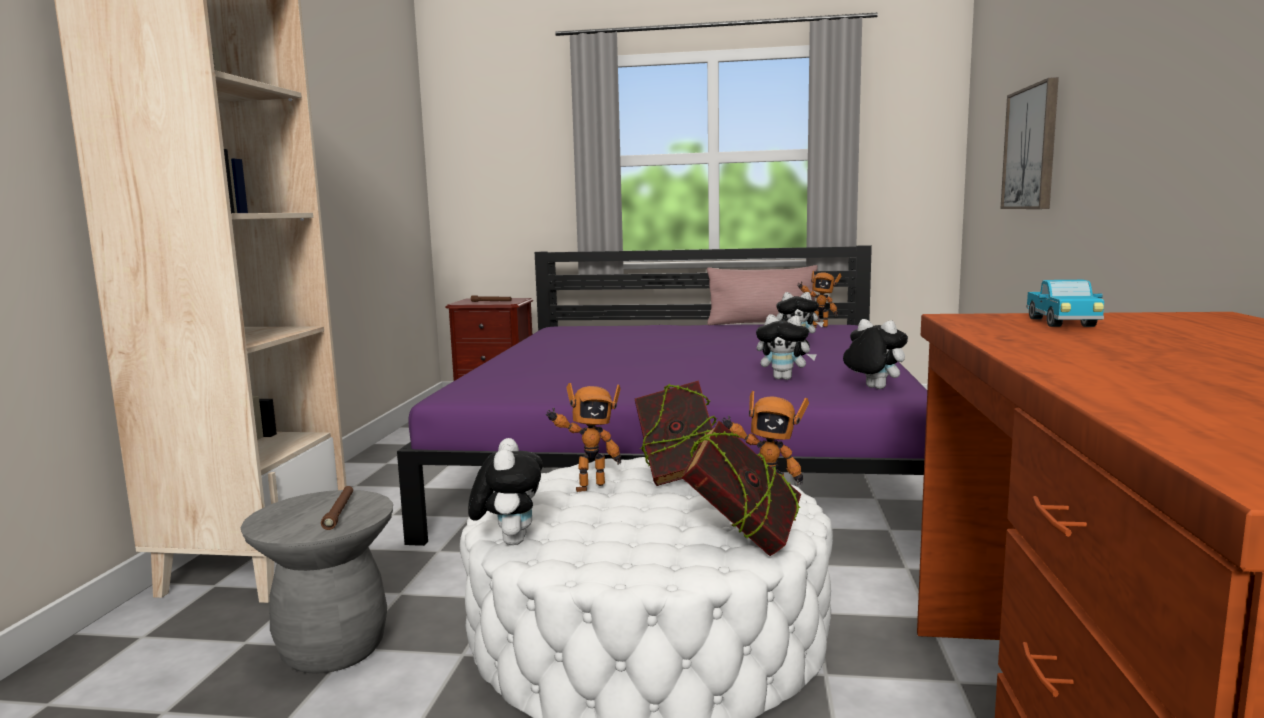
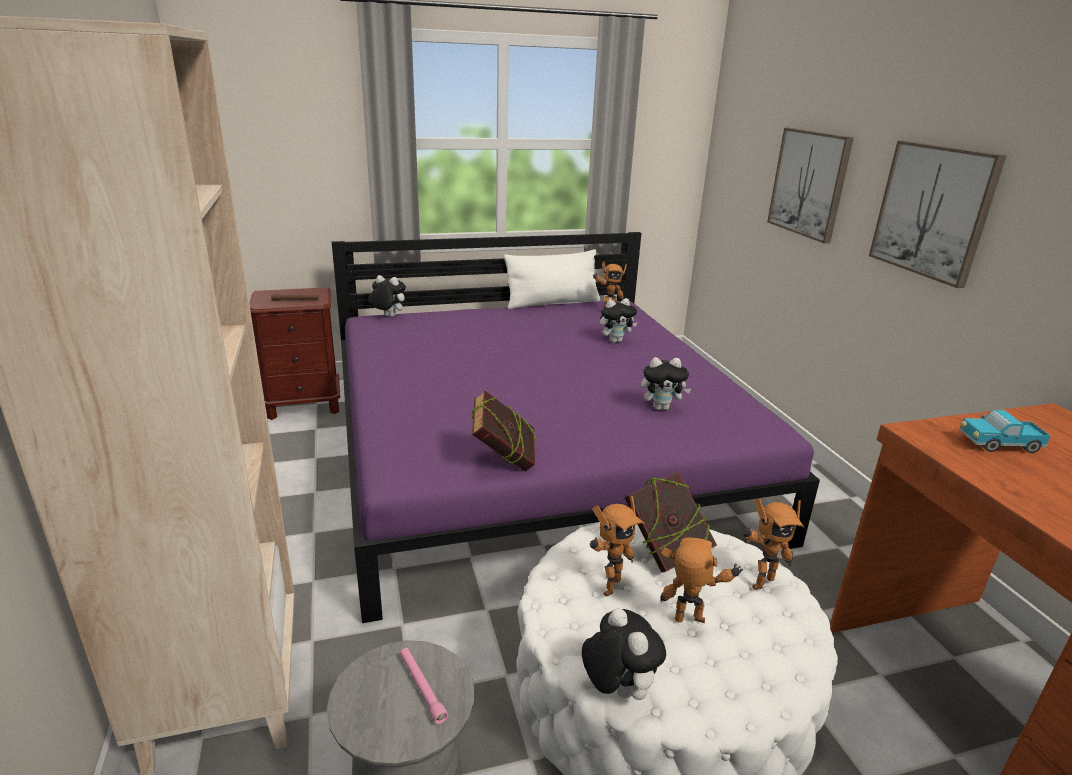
camera: 25 degrees left, 15 degrees up
brown flashlight [321,486,353,530] -> pink flashlight [400,648,448,724]
book [681,421,801,556] -> book moved to [472,390,536,471]
pink pillow [707,265,820,325] -> white pillow [504,249,600,309]
plush toy [843,319,908,389] -> plush toy moved to [368,275,406,317]
toy truck [1026,280,1104,327] -> toy truck turned 105 degrees clockwise [959,410,1050,453]
none -> toy robot [660,538,743,623]
none -> picture [869,141,1007,288]

